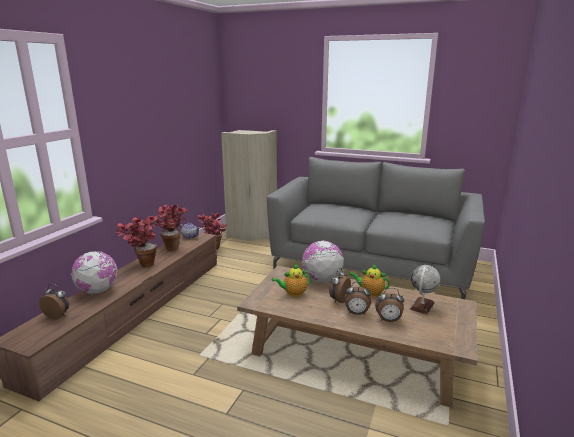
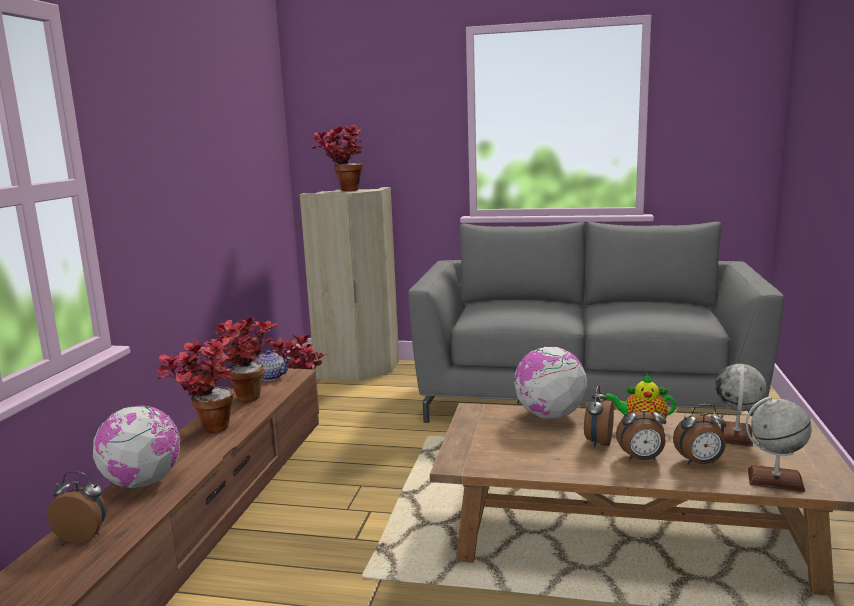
camera: 10 degrees left, 5 degrees down
teapot [272,264,311,297] -> none
none -> potted plant [312,124,363,191]
none -> globe [746,396,812,492]

